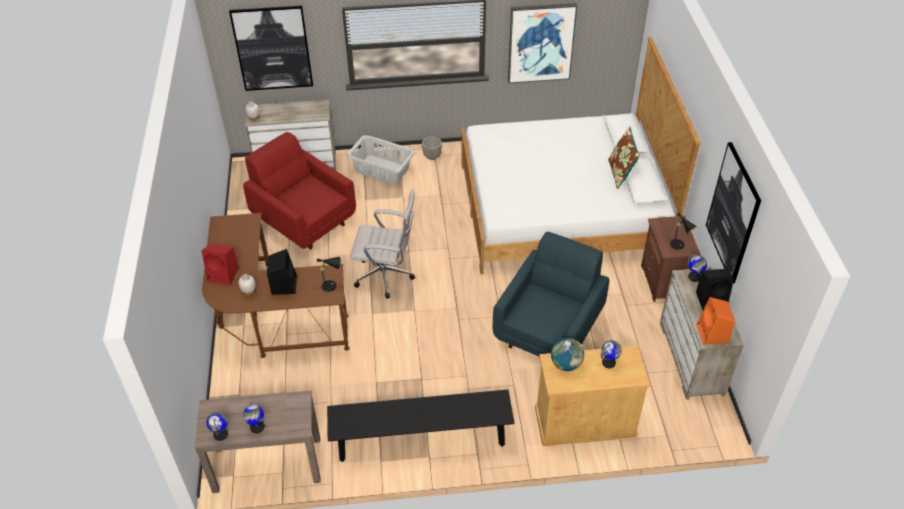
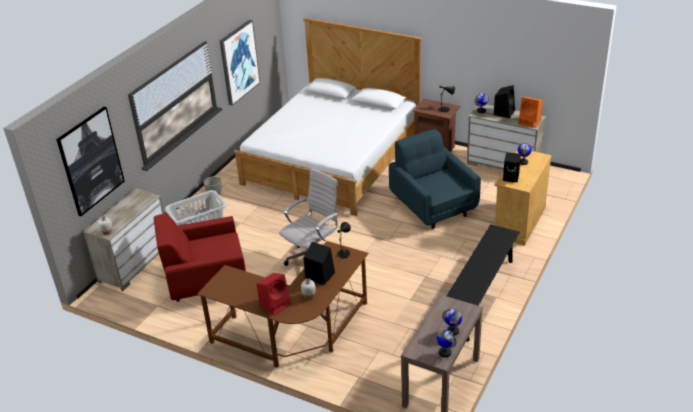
camera: 55 degrees left, 10 degrees down
globe [551,338,584,371] -> black speaker [503,152,521,182]
brown pillow [608,126,640,189] -> none
picture [706,142,761,284] -> none

